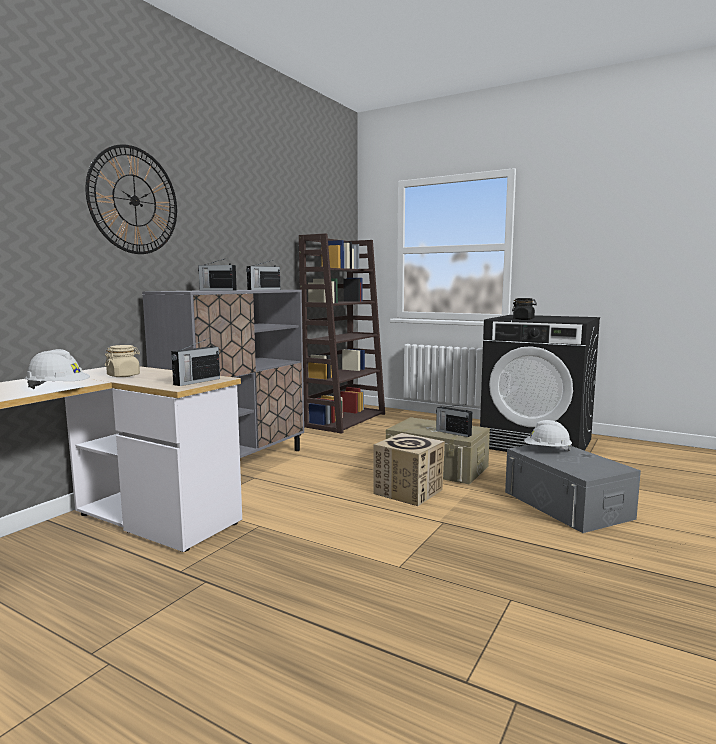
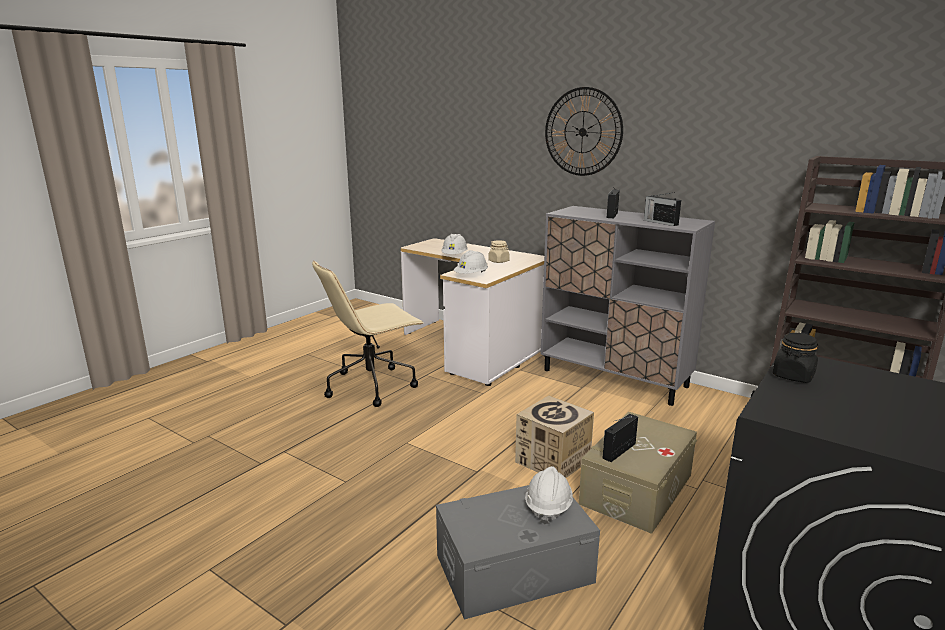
camera: 95 degrees right, 10 degrees up
radio [171,338,220,386] -> white hard hat [454,250,488,274]
none -> beige office chair [312,260,423,407]

